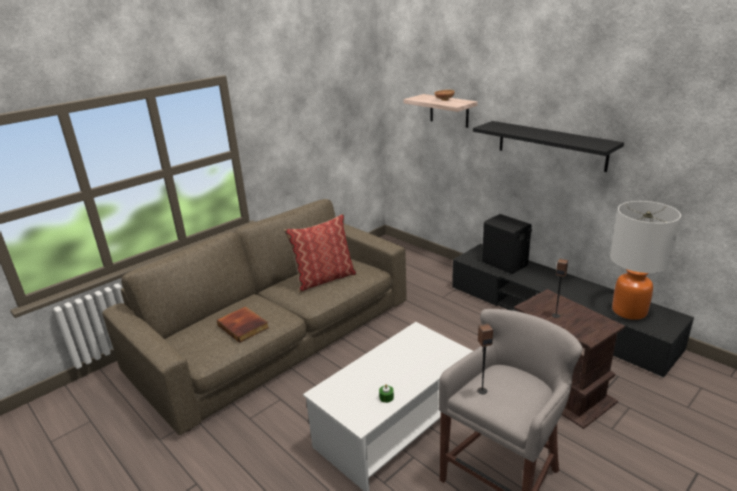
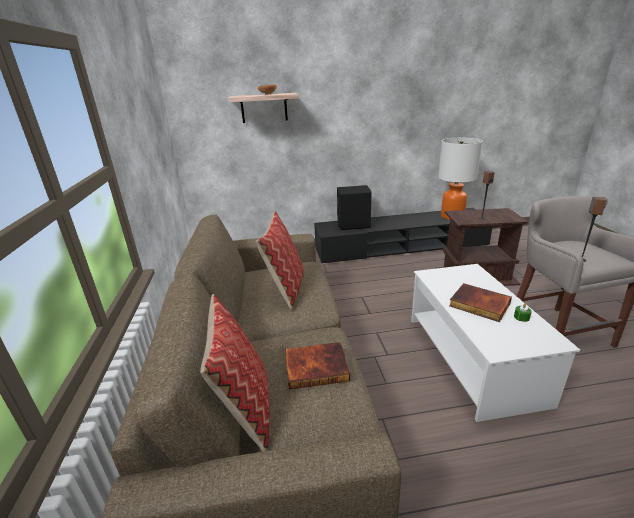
camera: 55 degrees left, 0 degrees up
black shelf [473,121,624,172] -> none
none -> pillow [200,294,270,451]
none -> book [449,283,512,322]

